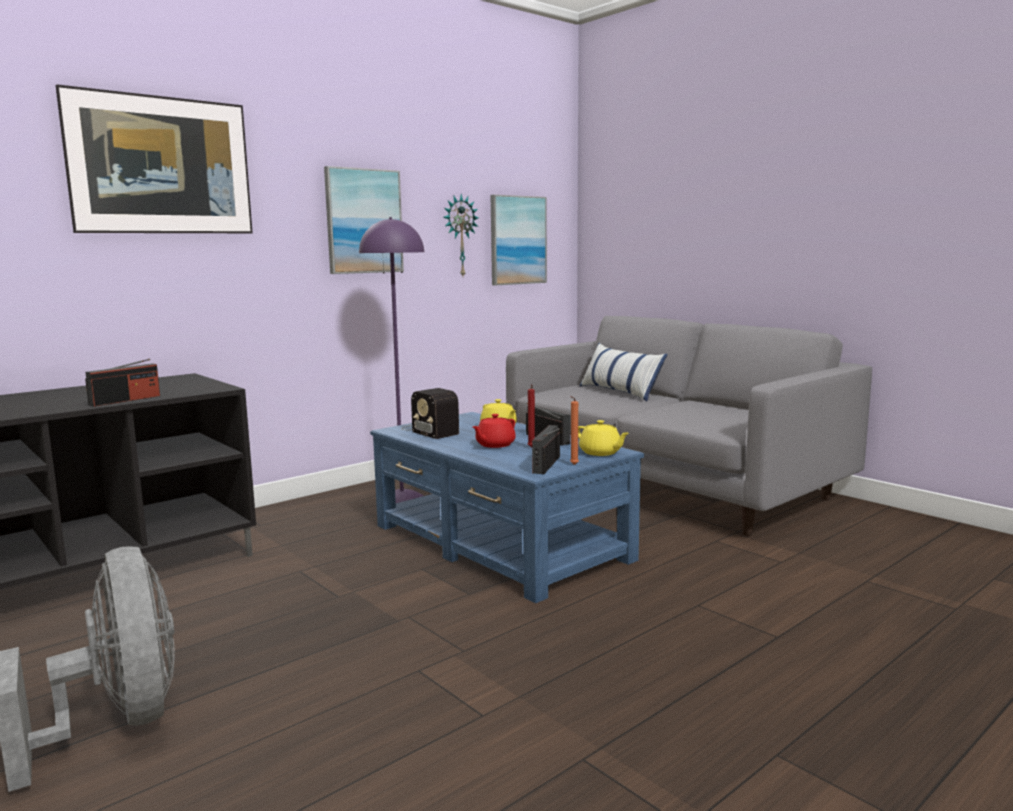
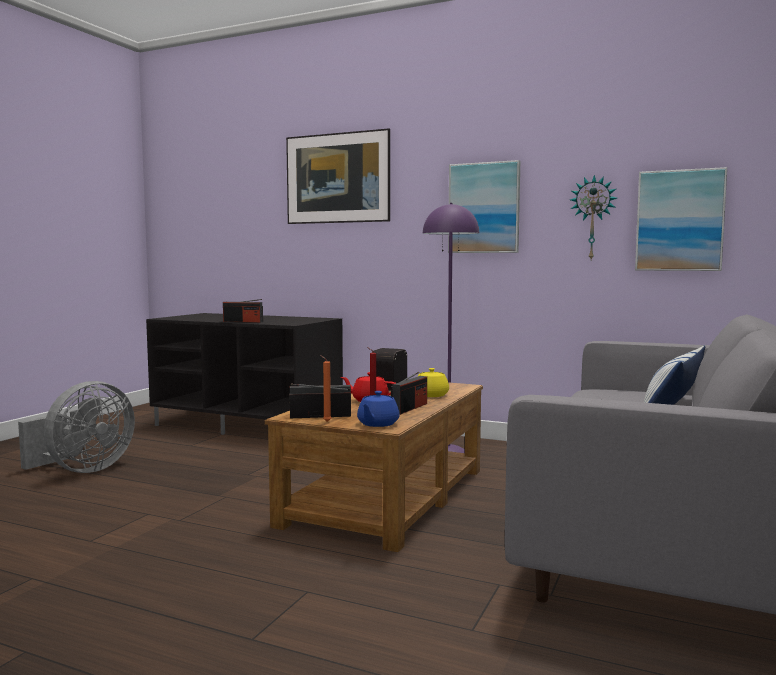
camera: 65 degrees right, 5 degrees down
blue coffee table [370,412,644,603] -> brown coffee table [265,382,483,552]
yellow teapot [578,420,629,456] -> blue teapot [357,391,400,427]

